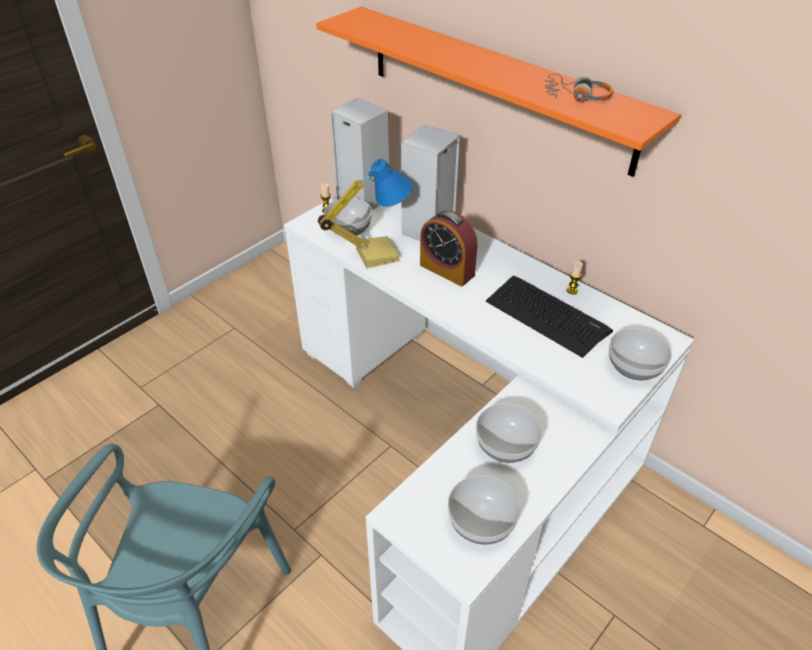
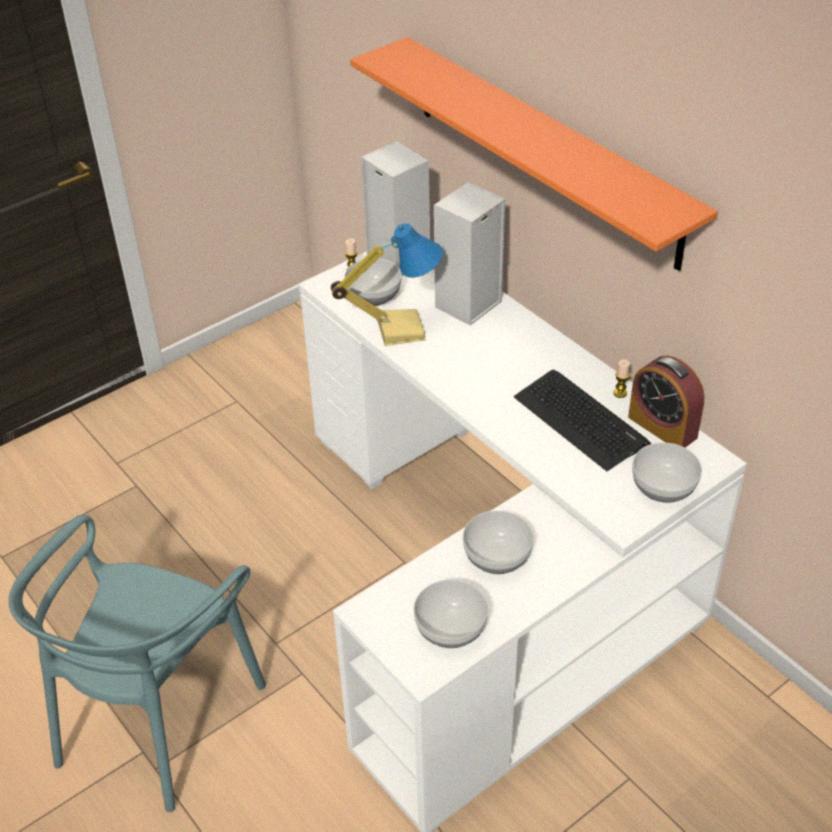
camera: 10 degrees right, 0 degrees up
alarm clock [420,211,478,286] -> alarm clock moved to [628,356,705,448]
headphones [545,74,613,102] -> none

